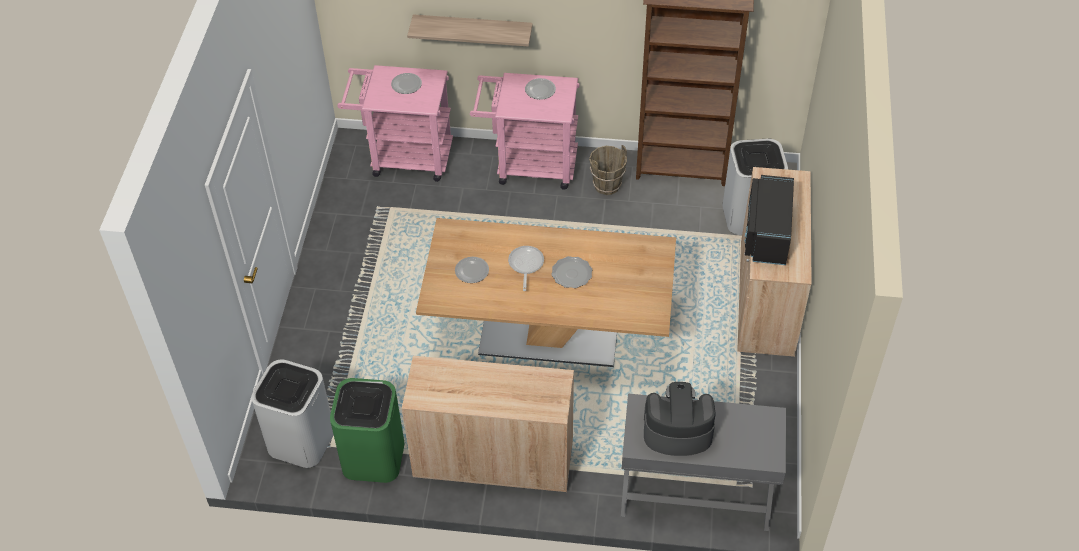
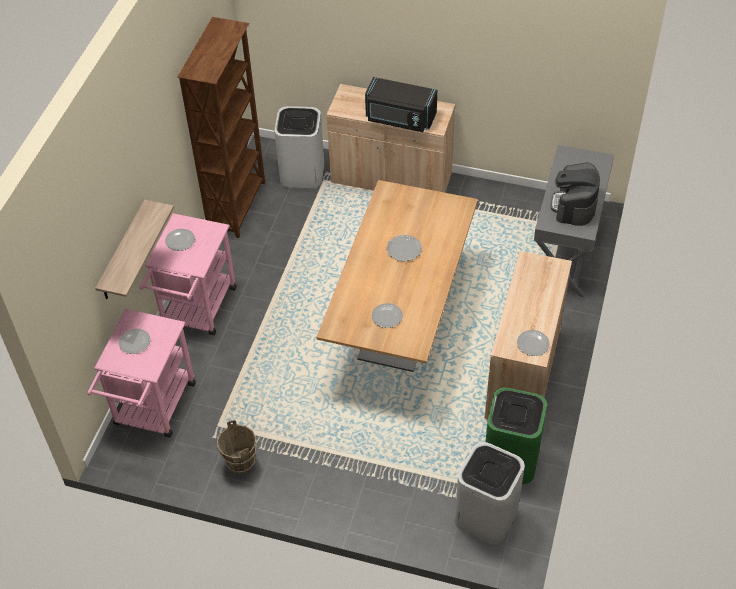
camera: 80 degrees left, 0 degrees up
frying pan [508,246,544,291] -> none
brown bucket [589,145,627,195] -> brown bucket moved to [217,420,257,474]
none -> plate [517,330,550,356]

